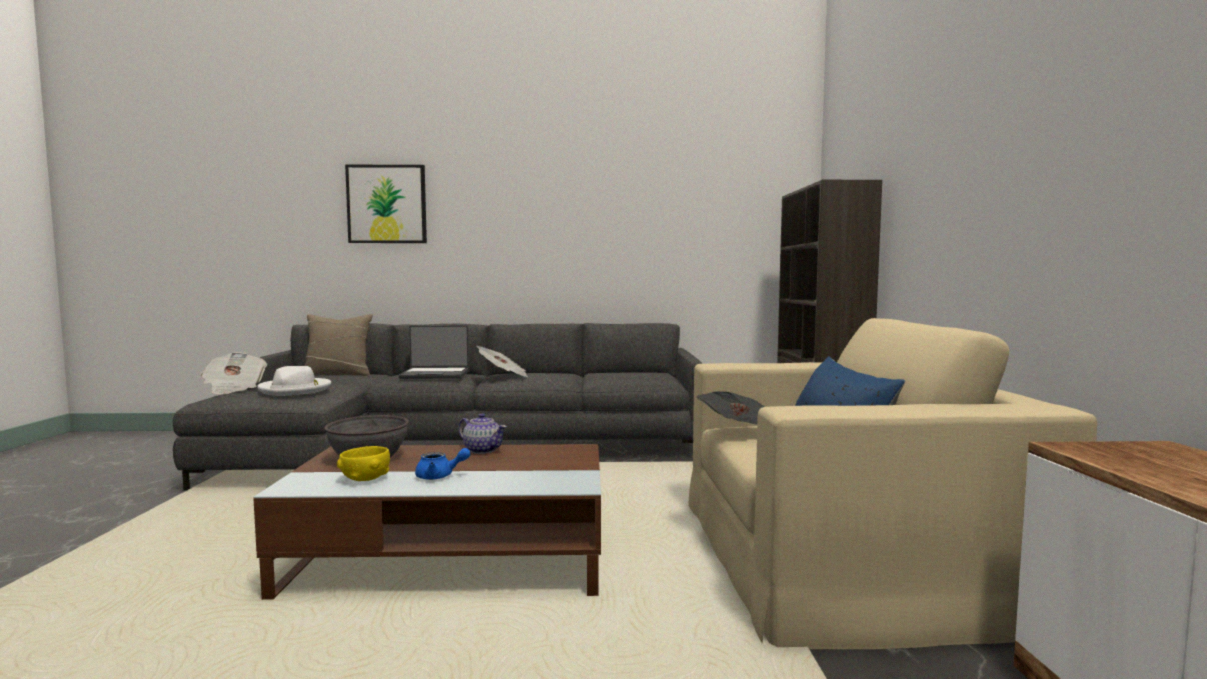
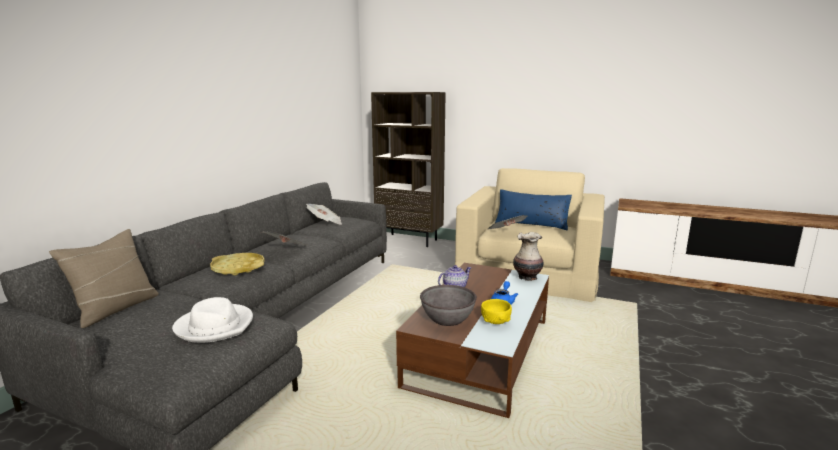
camera: 65 degrees left, 10 degrees up
newspaper [201,352,267,394] -> newspaper moved to [306,204,342,225]
picture [345,165,427,243] -> none
laptop [398,325,469,379] -> yellow tray [210,253,265,276]
none -> vase [513,232,544,281]

